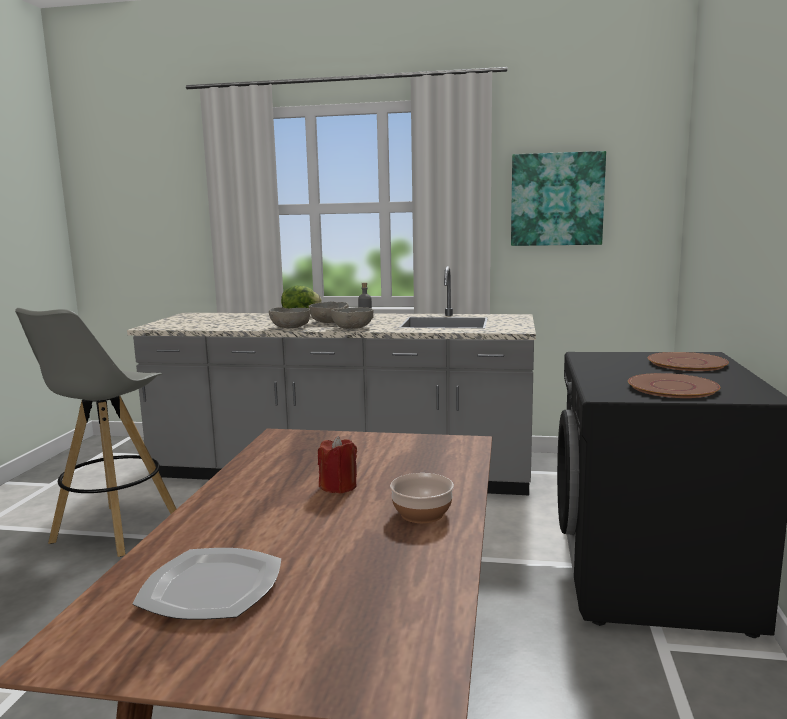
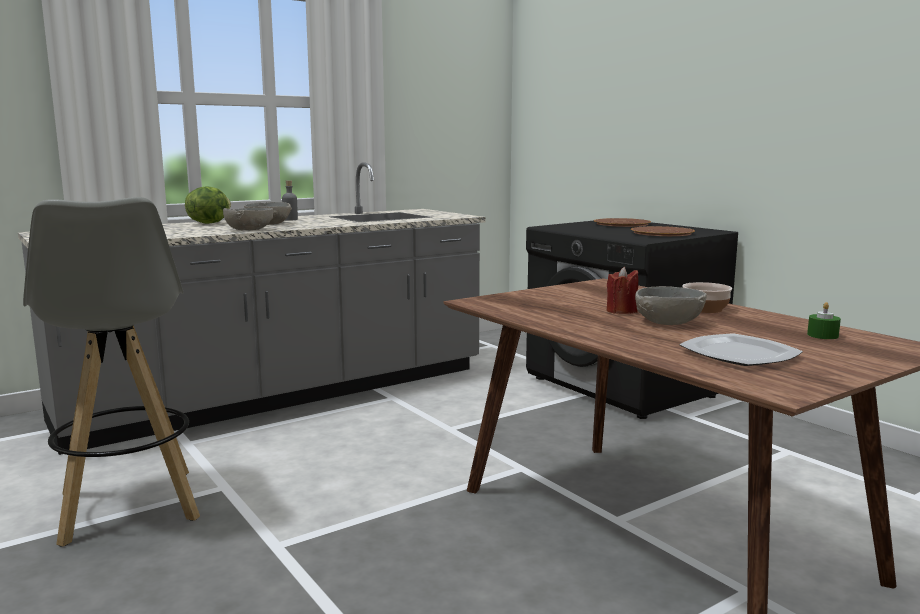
camera: 45 degrees left, 0 degrees up
grey bowl [330,307,374,329] -> grey bowl moved to [635,286,707,325]
picture [511,151,606,246] -> none
none -> green candle [807,302,841,339]

